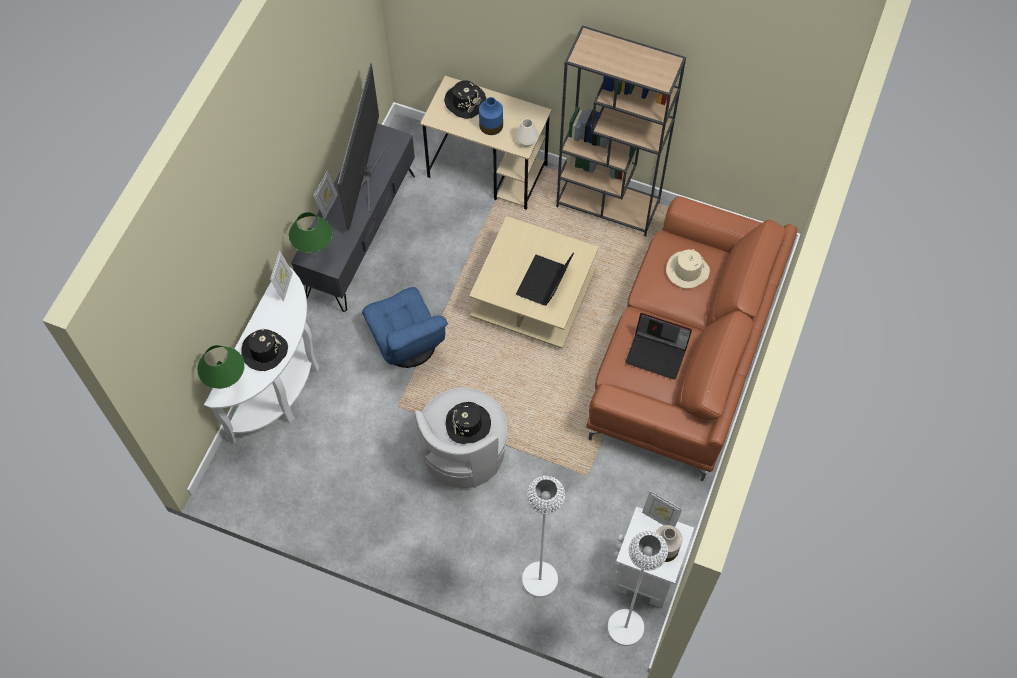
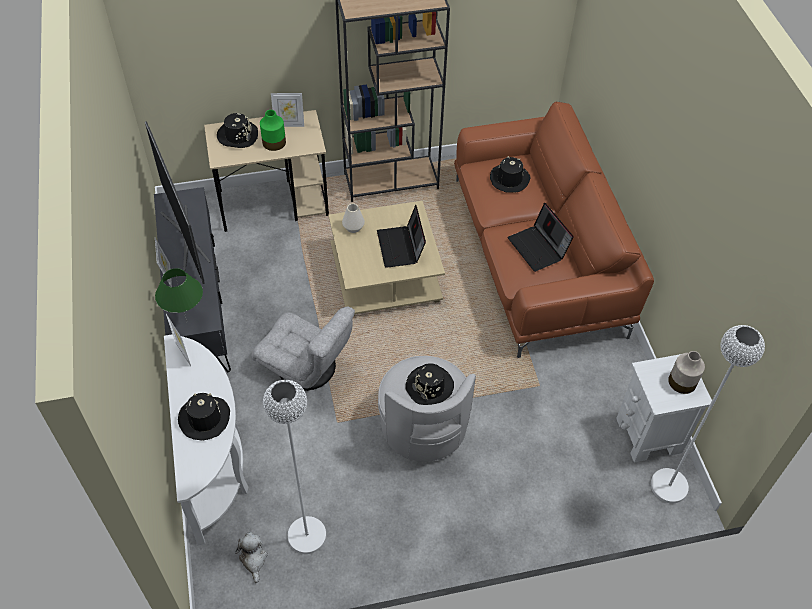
camera: 35 degrees left, 10 degrees down
green table lamp [197,345,245,389] -> none
blue armchair [362,287,448,368] -> grey armchair [251,307,355,391]
blue vase [479,97,503,135] -> green vase [260,110,286,151]
white vase [516,118,539,147] -> white vase moved to [342,203,365,233]
white floor lamp [522,476,565,597] -> white floor lamp moved to [263,380,326,554]
laptop [625,313,692,380] -> laptop turned 75 degrees clockwise [507,203,574,272]
picture frame [642,491,682,527] -> picture frame moved to [271,93,304,127]
beige hat [666,249,710,289] -> black hat [490,156,530,193]
none -> plush toy [235,532,268,583]

